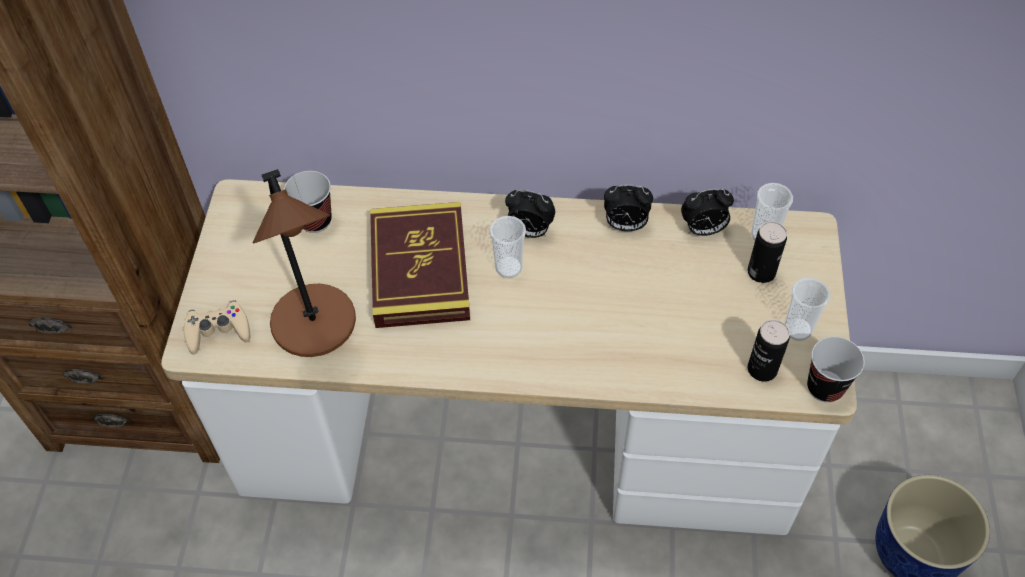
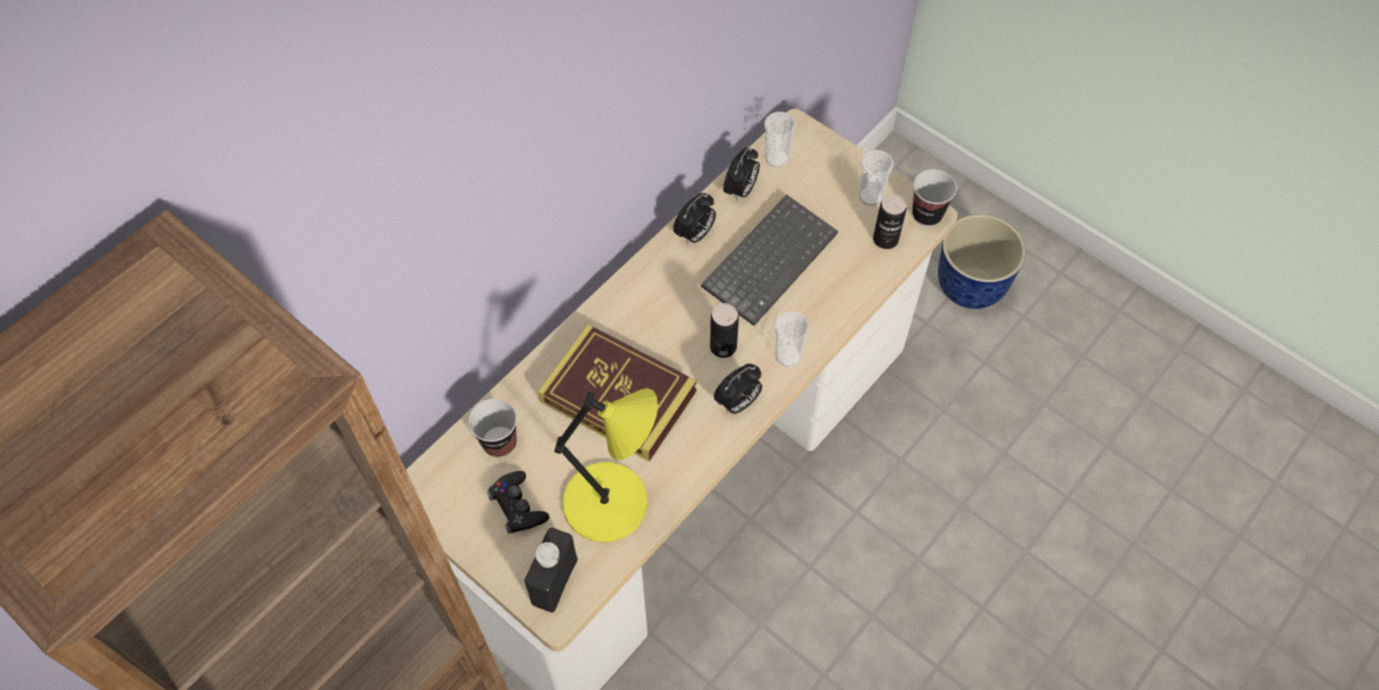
camera: 55 degrees left, 5 degrees up
beige game controller [183,300,250,355] -> black bottle [525,528,578,612]
brown table lamp [252,169,356,357] -> yellow table lamp [554,388,658,543]
cup [490,216,526,278] -> cup moved to [775,311,810,367]
alarm clock [505,190,555,238] -> alarm clock moved to [714,364,762,414]
can [747,221,787,283] -> can moved to [710,303,739,358]
none -> black game controller [487,471,549,534]
none -> keyboard [701,194,838,326]

